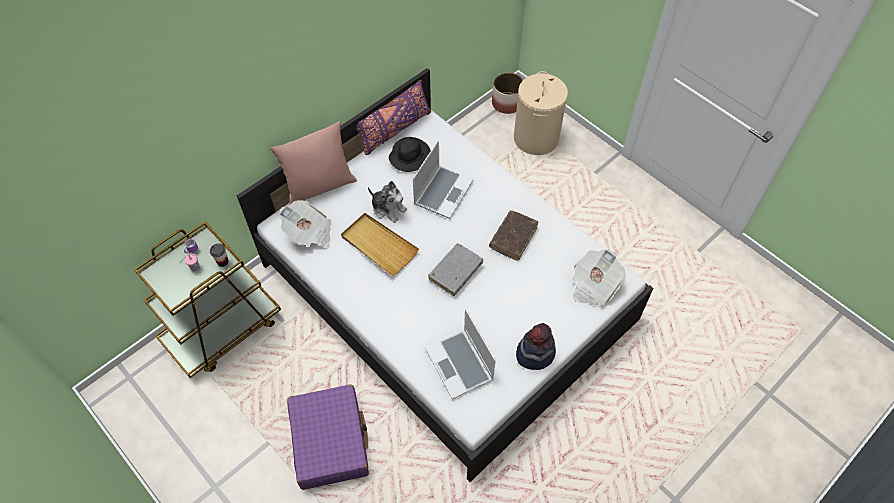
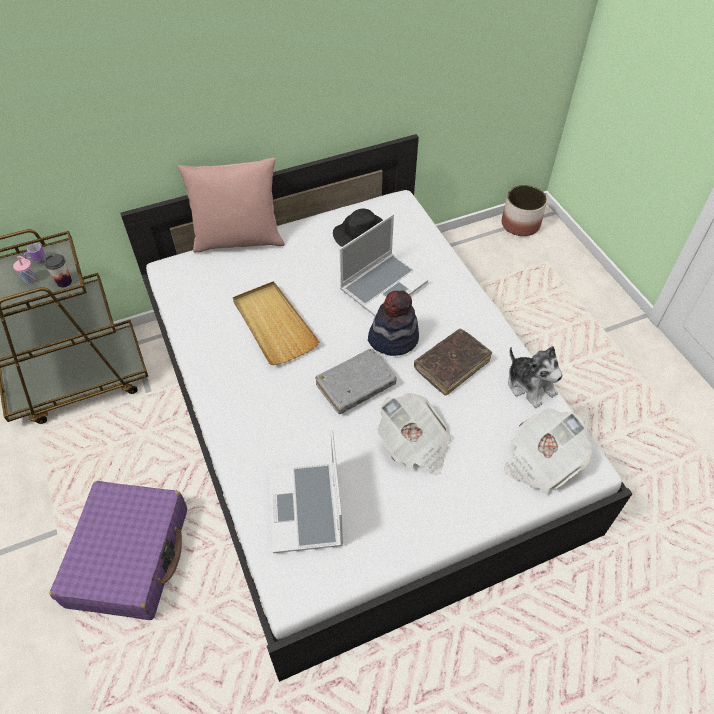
camera: 20 degrees right, 5 degrees down
newspaper [279,200,331,247] -> newspaper moved to [377,393,452,475]
purple pillow [357,80,431,155] -> none
plush toy [368,181,407,223] -> plush toy moved to [508,346,563,408]
beige laundry basket [514,71,568,155] -> none
hat [516,323,556,370] -> hat moved to [368,290,419,356]

